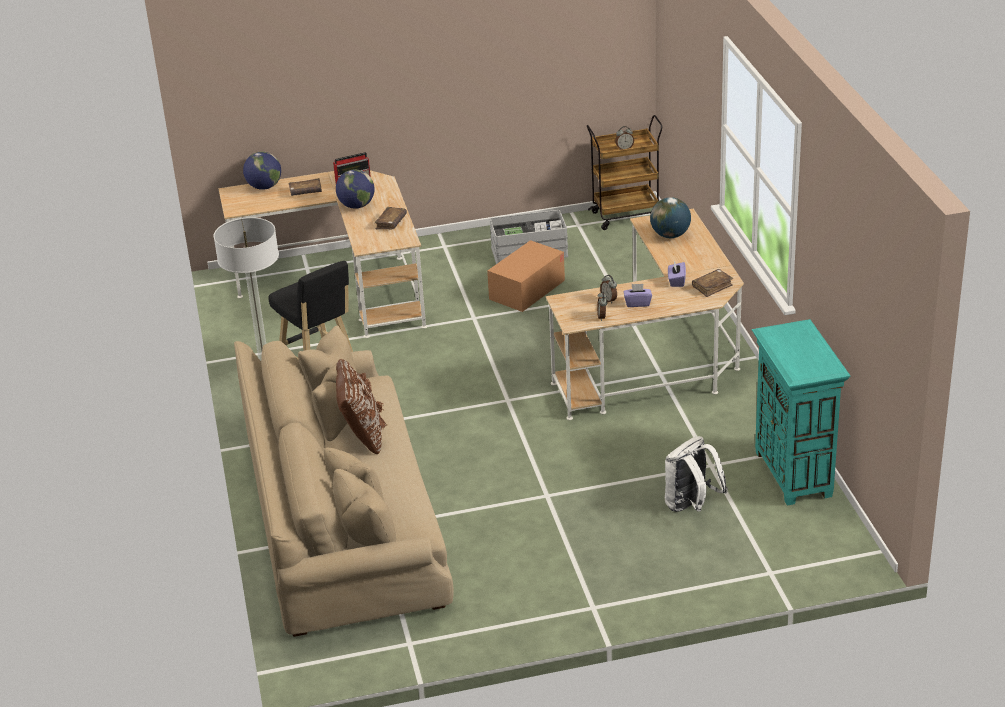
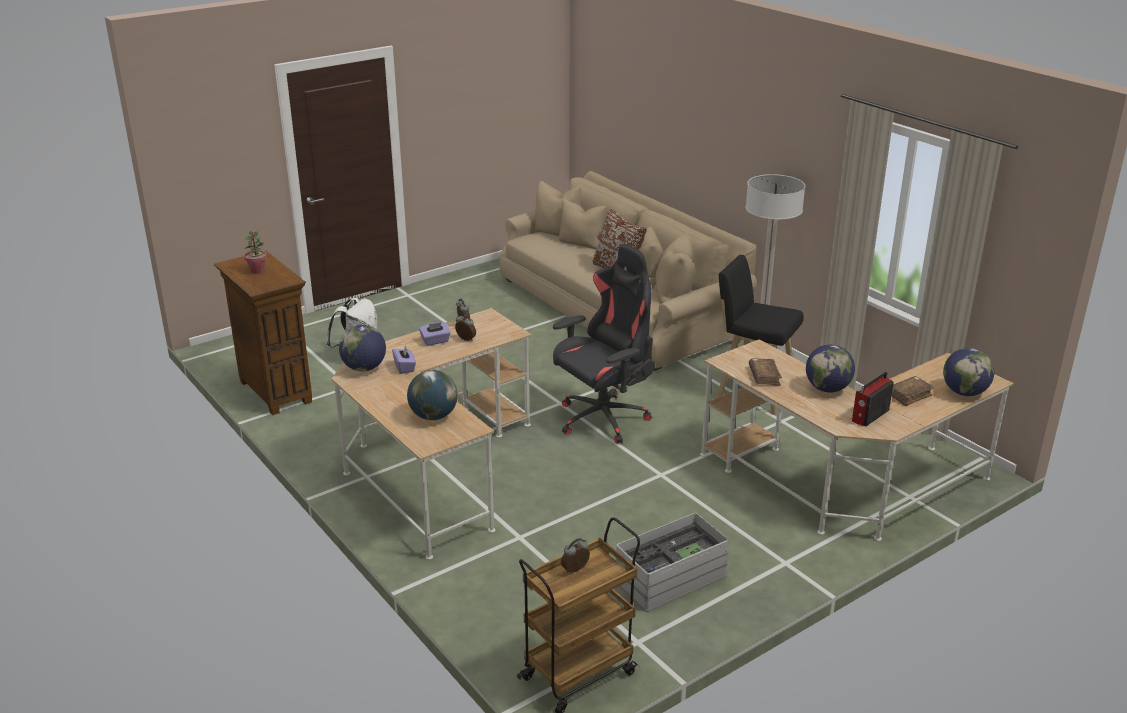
camera: 155 degrees right, 5 degrees down
cardboard box [487,240,565,312] -> none
brown book [692,269,733,297] -> globe [339,325,386,371]
turquoise cabinet [752,319,851,506] -> brown cabinet [214,251,312,415]
none -> potted plant [244,231,267,274]
none -> black office chair [553,244,655,444]

